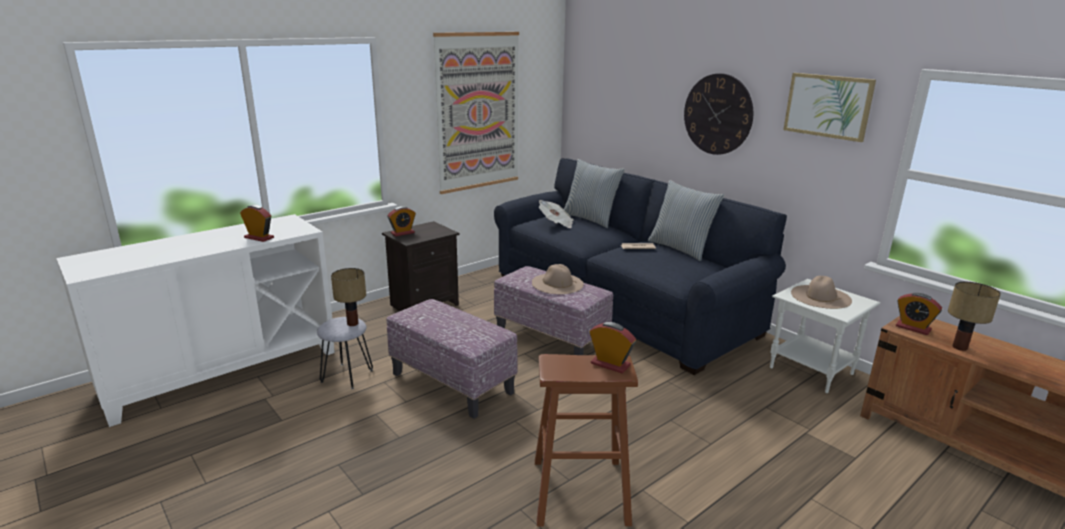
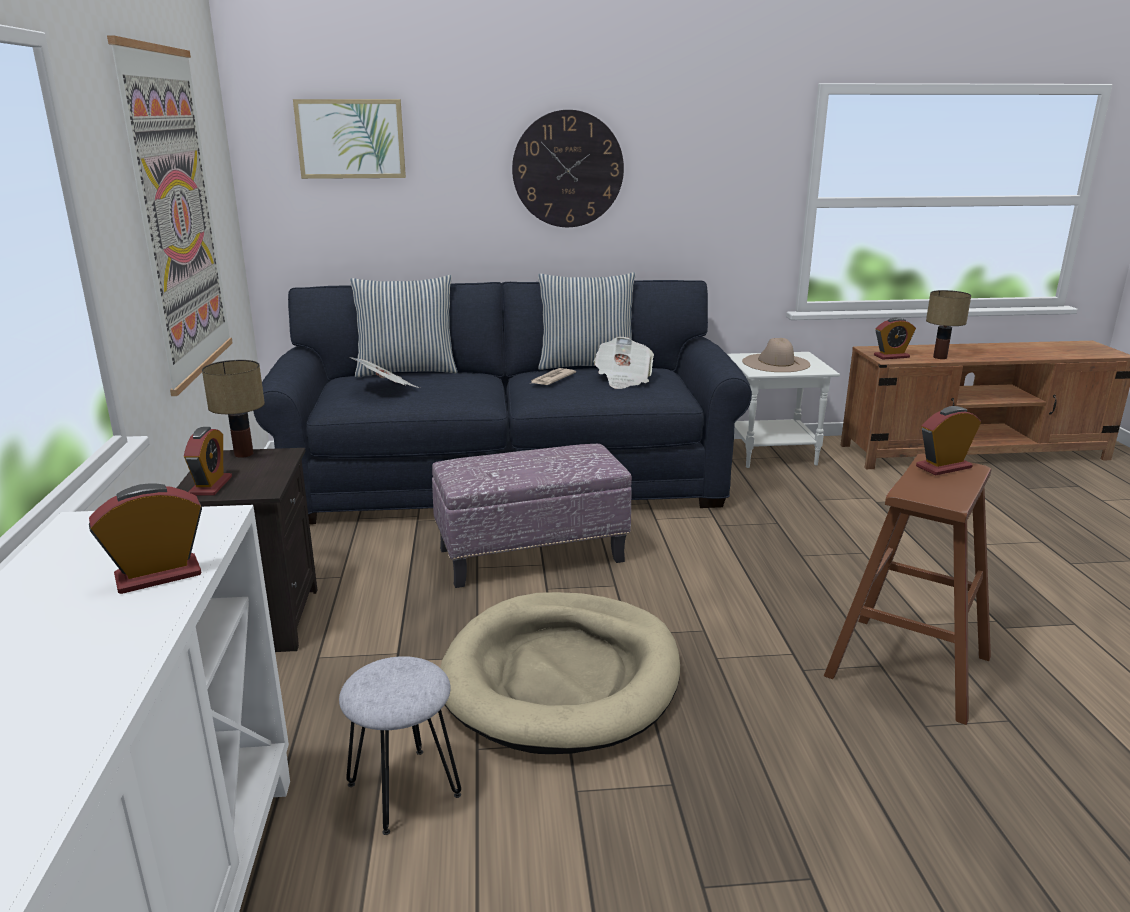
camera: 55 degrees left, 0 degrees up
table lamp [331,268,366,326] -> table lamp moved to [202,360,265,458]
ottoman [386,299,518,419] -> beige dog bed [440,592,680,754]
beige hat [532,264,584,294] -> none
picture [784,73,876,142] -> picture moved to [293,99,406,179]
none -> newspaper [594,337,654,389]

